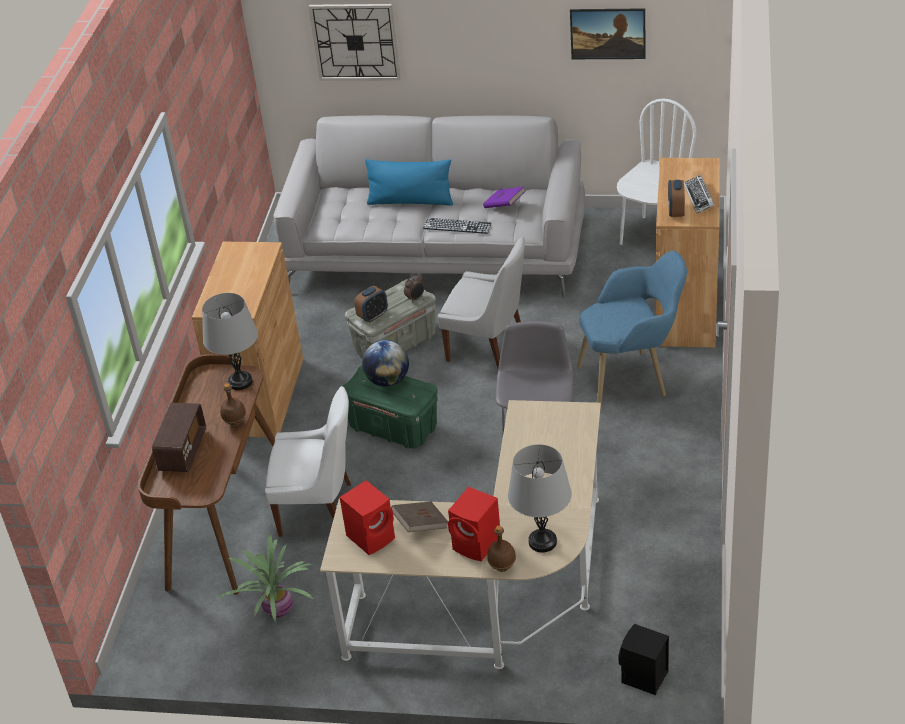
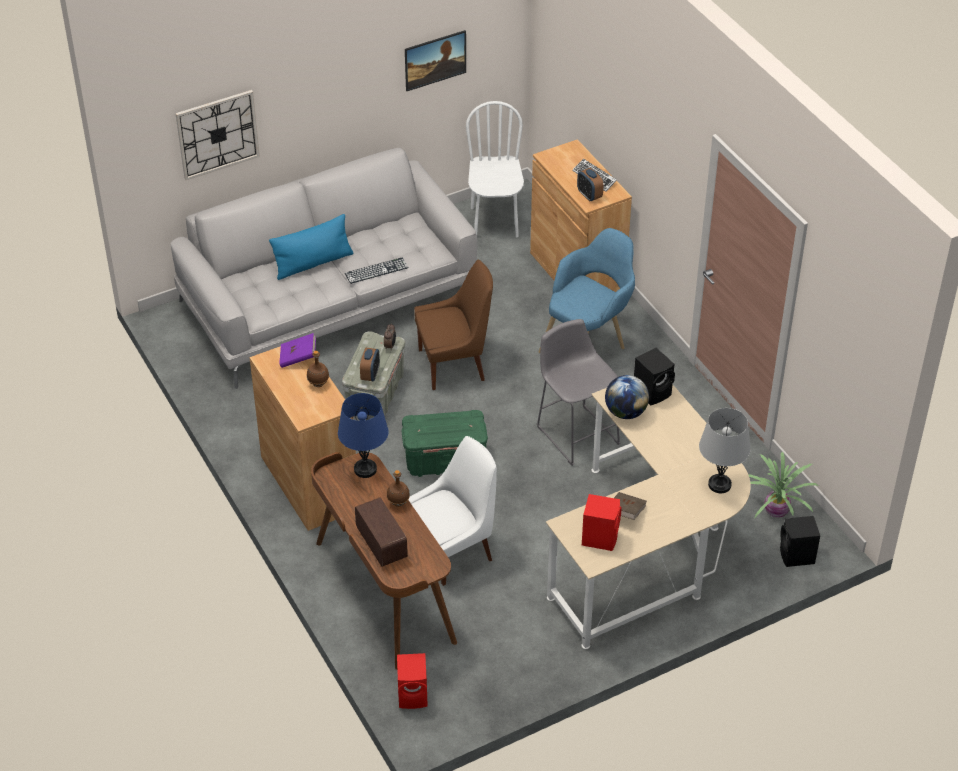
camera: 40 degrees left, 5 degrees up
grey table lamp [202,293,258,390] -> blue table lamp [338,393,389,478]
potted plant [217,535,313,622] -> potted plant moved to [748,452,819,519]
globe [362,340,409,387] -> globe moved to [605,375,649,419]
white chair [438,237,525,368] -> brown chair [414,260,493,390]
red speaker [448,487,500,561] -> red speaker moved to [397,653,428,709]
purple book [483,187,526,208] -> purple book moved to [279,333,316,368]
brown bottle [487,526,516,572] -> brown bottle moved to [307,350,329,387]
none -> black speaker [634,348,675,405]

